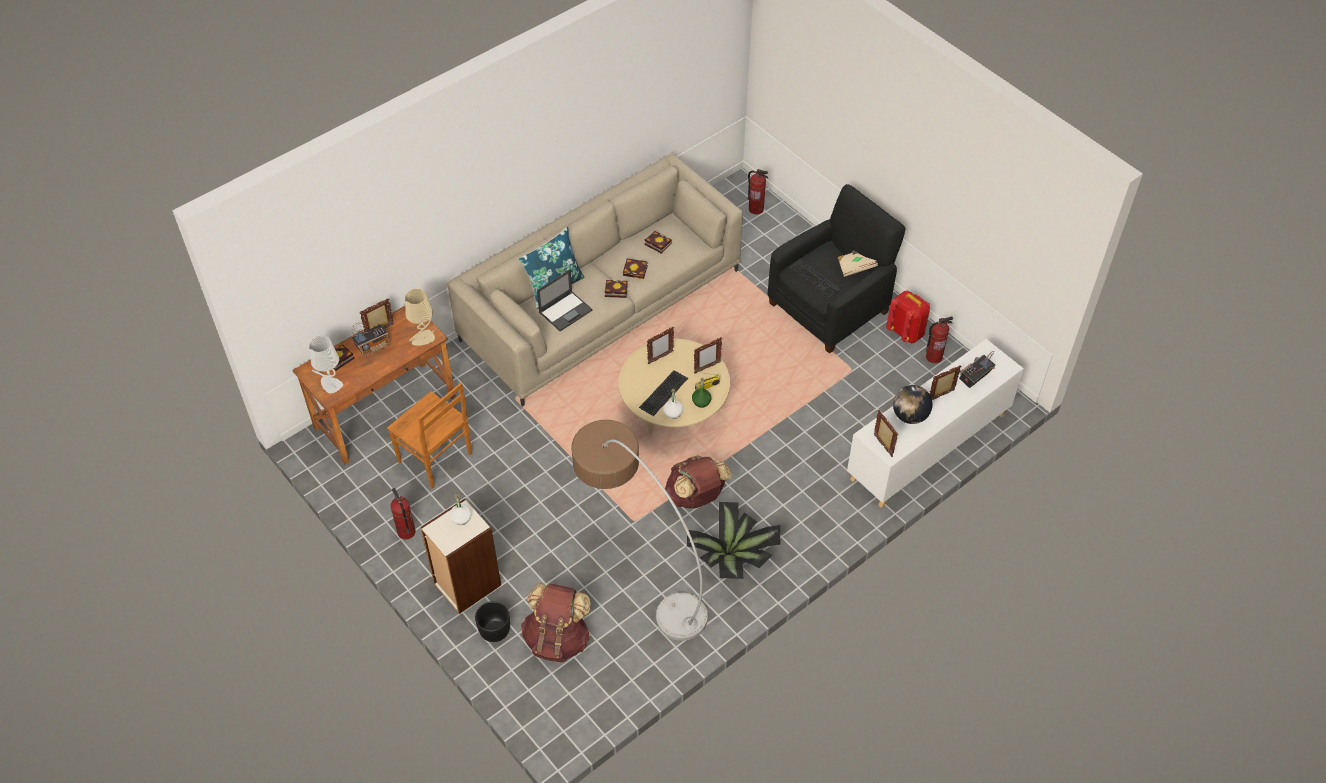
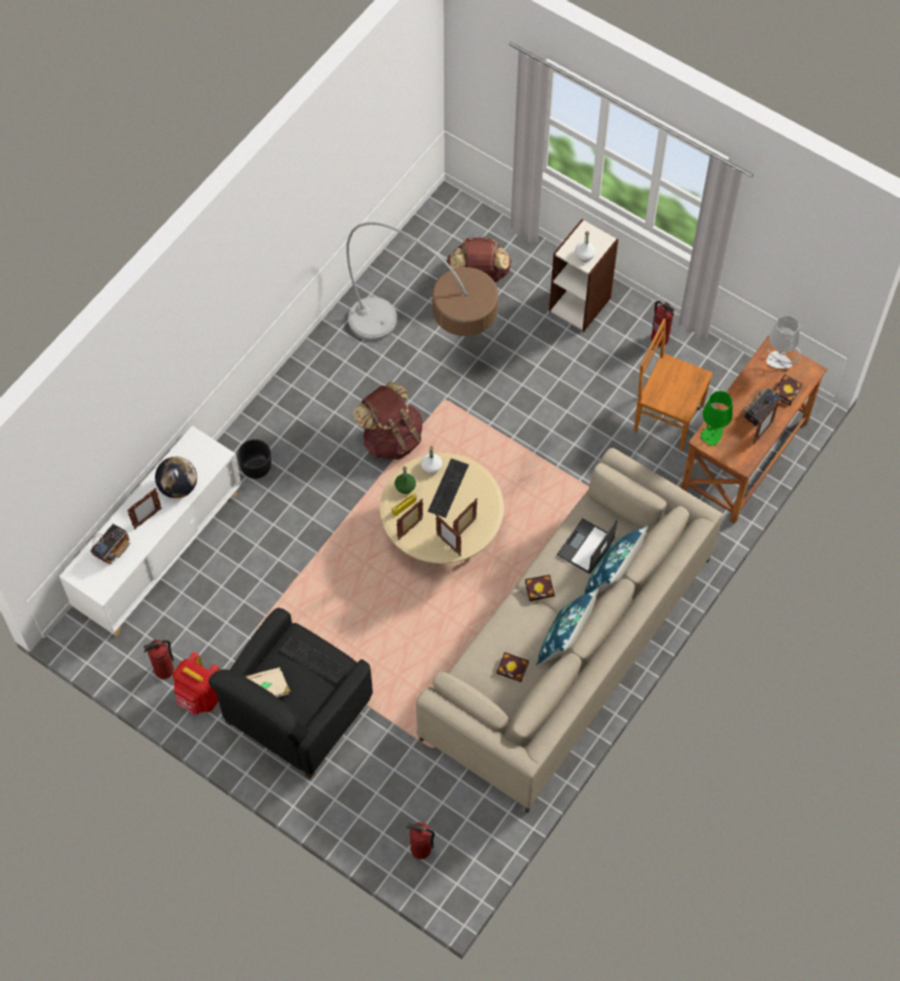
camera: 165 degrees right, 10 degrees up
beige table lamp [405,288,435,346] -> green table lamp [701,391,733,446]
black planter [475,601,510,642] -> black planter moved to [237,439,271,479]
book [623,258,648,279] -> none
potted plant [687,502,780,579] -> none
picture frame [874,410,898,457] -> picture frame moved to [436,514,461,556]
none -> blue pillow [536,589,598,666]

